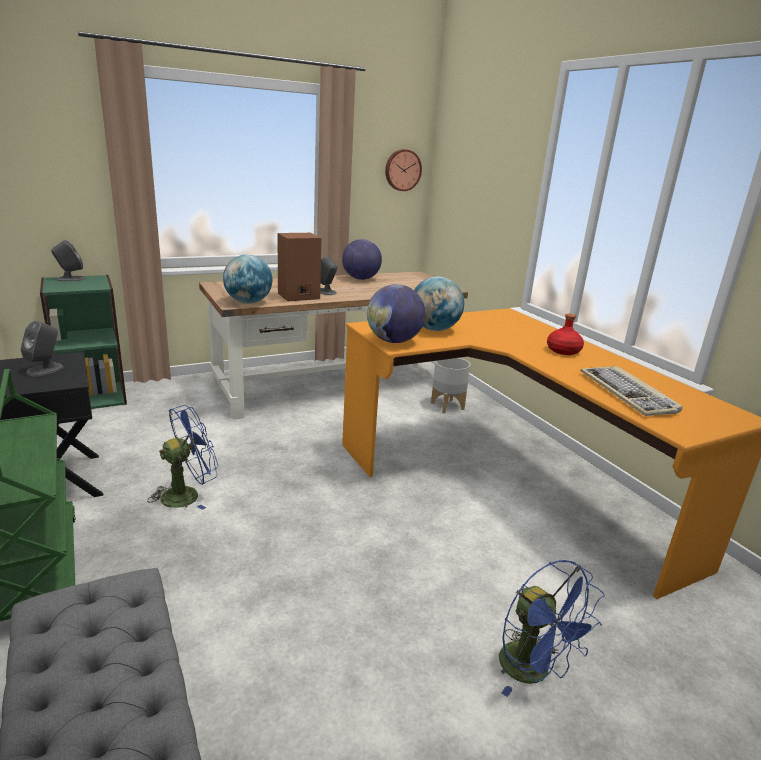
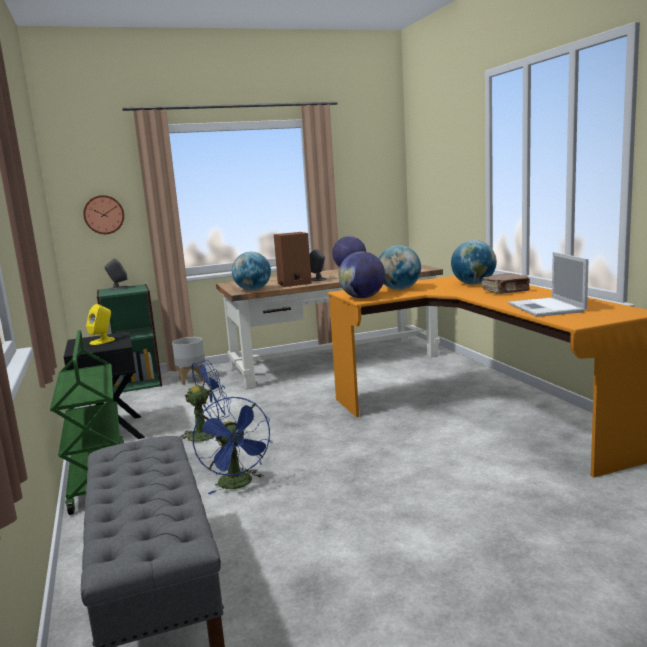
camera: 10 degrees right, 10 degrees down
grey speaker [21,321,64,376] -> yellow speaker [86,304,115,345]
wall clock [385,149,422,191] -> wall clock moved to [83,195,124,234]
grey planter [431,358,470,413] -> grey planter moved to [172,337,205,385]
blue fan [499,560,605,697] -> blue fan moved to [193,397,273,494]
red bottle [547,314,584,355] -> brown book [482,273,530,294]
keyboard [580,366,683,416] -> laptop [508,252,589,317]
none -> globe [451,240,497,285]

